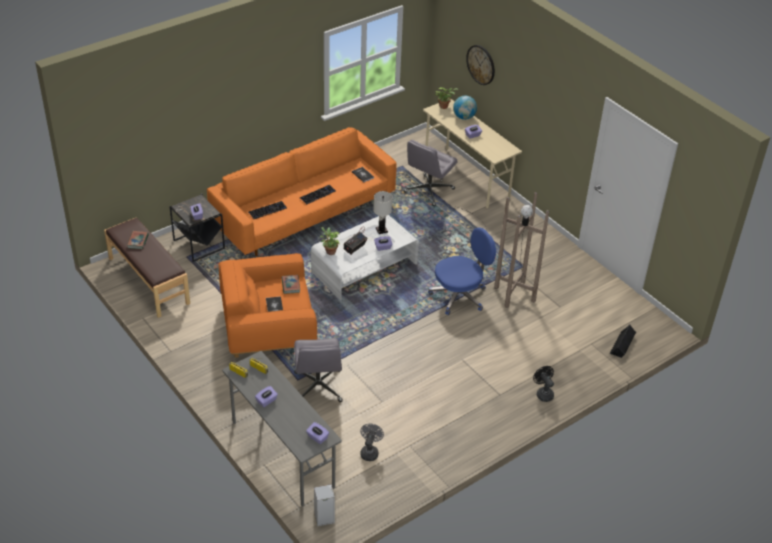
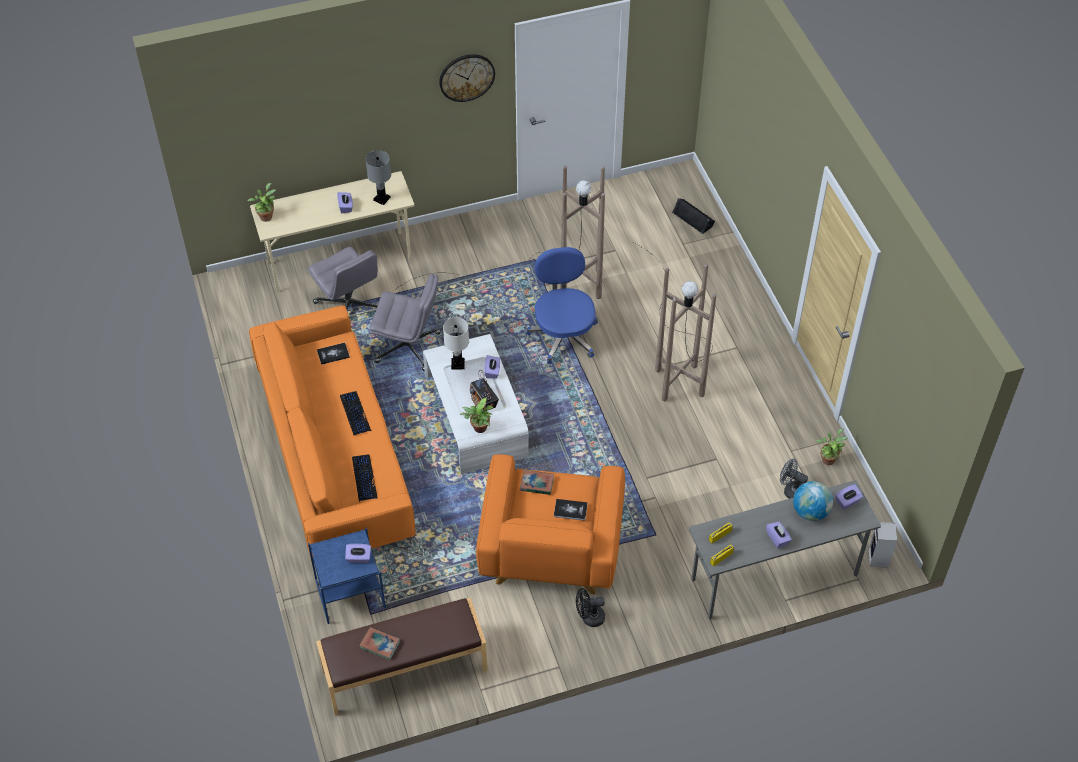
camera: 70 degrees left, 10 degrees up
black side table [169,193,225,262] -> blue side table [308,527,386,624]
grey office chair [294,338,343,402] -> grey office chair moved to [369,274,440,371]
globe [453,96,477,120] -> globe moved to [793,481,833,521]
wall clock [466,45,495,85] -> wall clock moved to [439,54,495,102]
black fan [533,366,554,402] -> black fan moved to [576,588,605,627]
none -> grey table lamp [366,150,391,205]
none -> brown floor lamp [633,242,717,401]
none -> potted plant [815,428,848,465]

